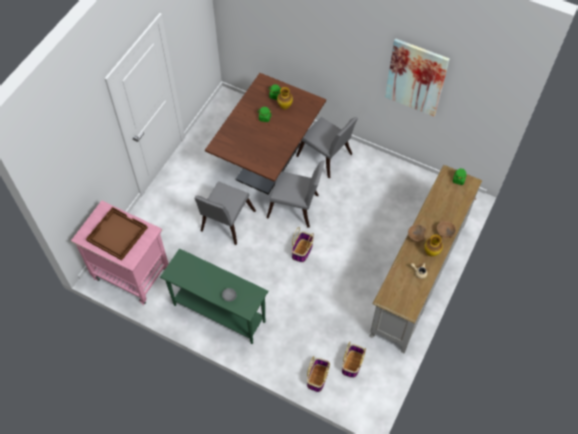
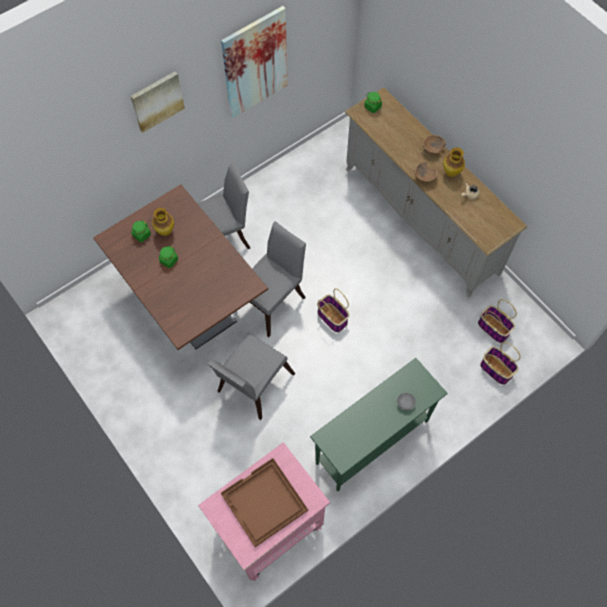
camera: 65 degrees left, 5 degrees up
grey chair [194,181,256,245] -> grey chair turned 75 degrees clockwise [207,333,295,420]
none -> picture [131,71,185,133]

